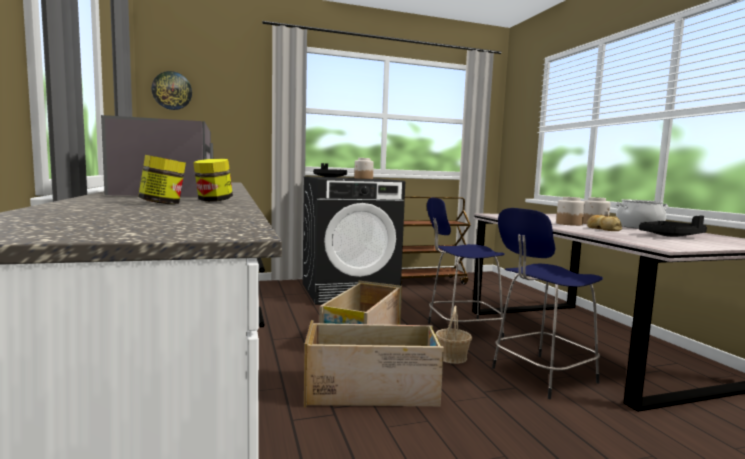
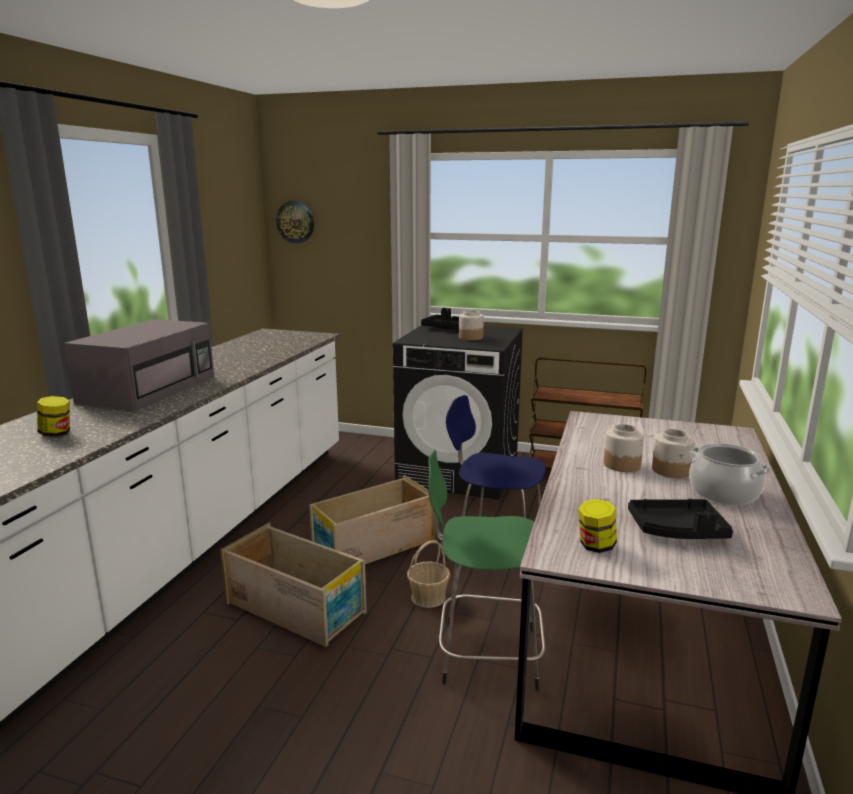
camera: 35 degrees right, 10 degrees up
jar [193,159,233,202] -> jar moved to [578,499,617,553]
blue stool [492,208,603,399] -> green stool [428,450,546,691]
bread [587,215,622,231] -> none

